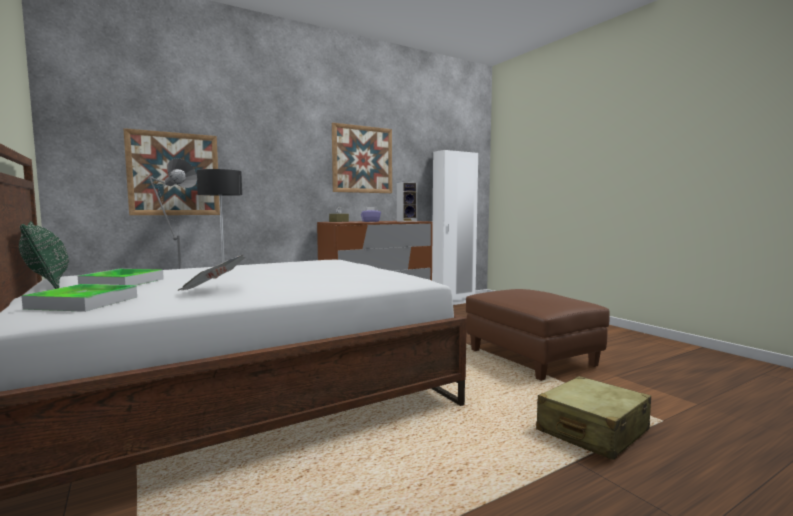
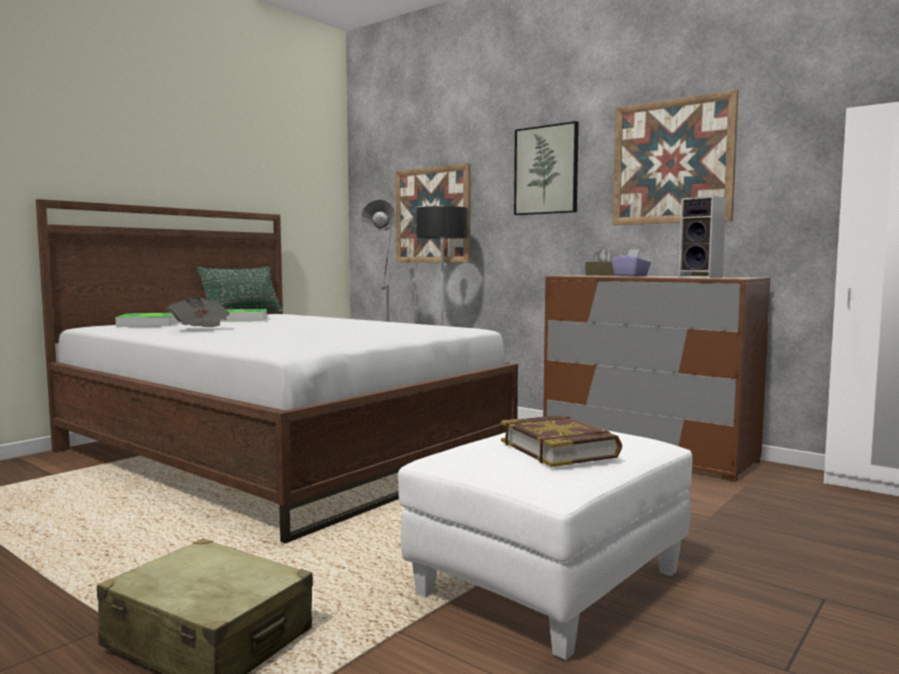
camera: 70 degrees right, 0 degrees up
brown ottoman [466,289,610,381] -> white ottoman [398,429,692,660]
none -> book [501,415,622,467]
none -> picture [514,121,579,215]

